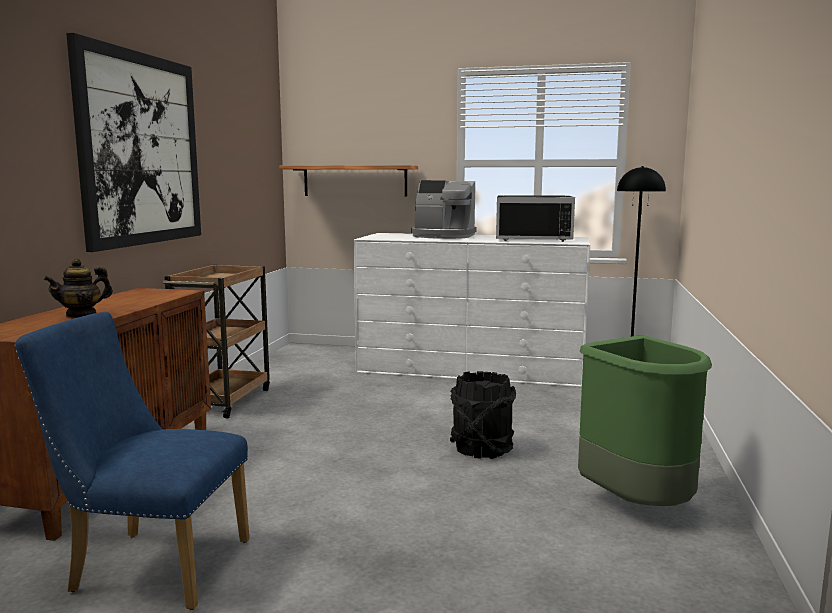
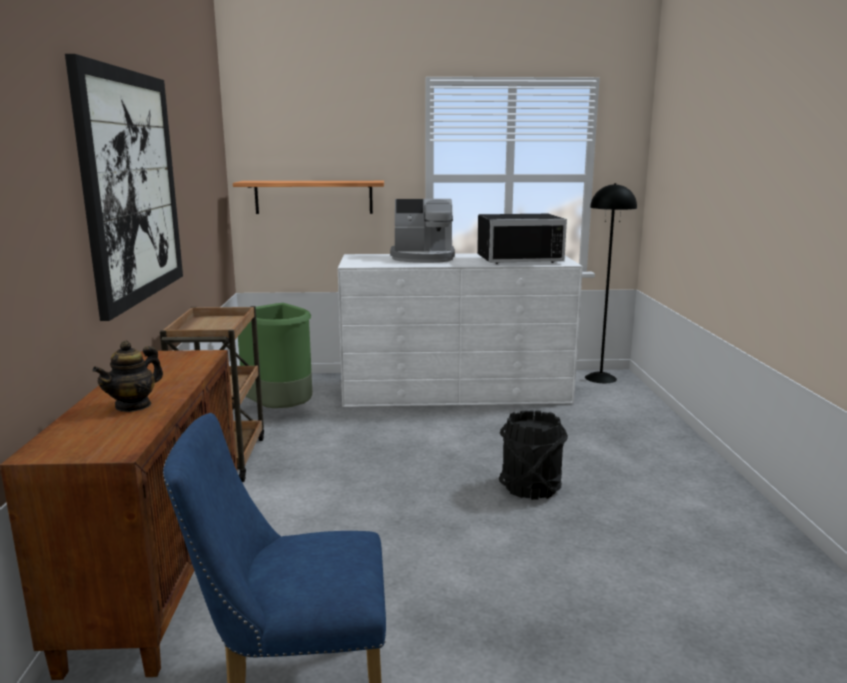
camera: 15 degrees left, 5 degrees up
green trash can [578,336,712,506] -> green trash can moved to [238,303,312,408]

